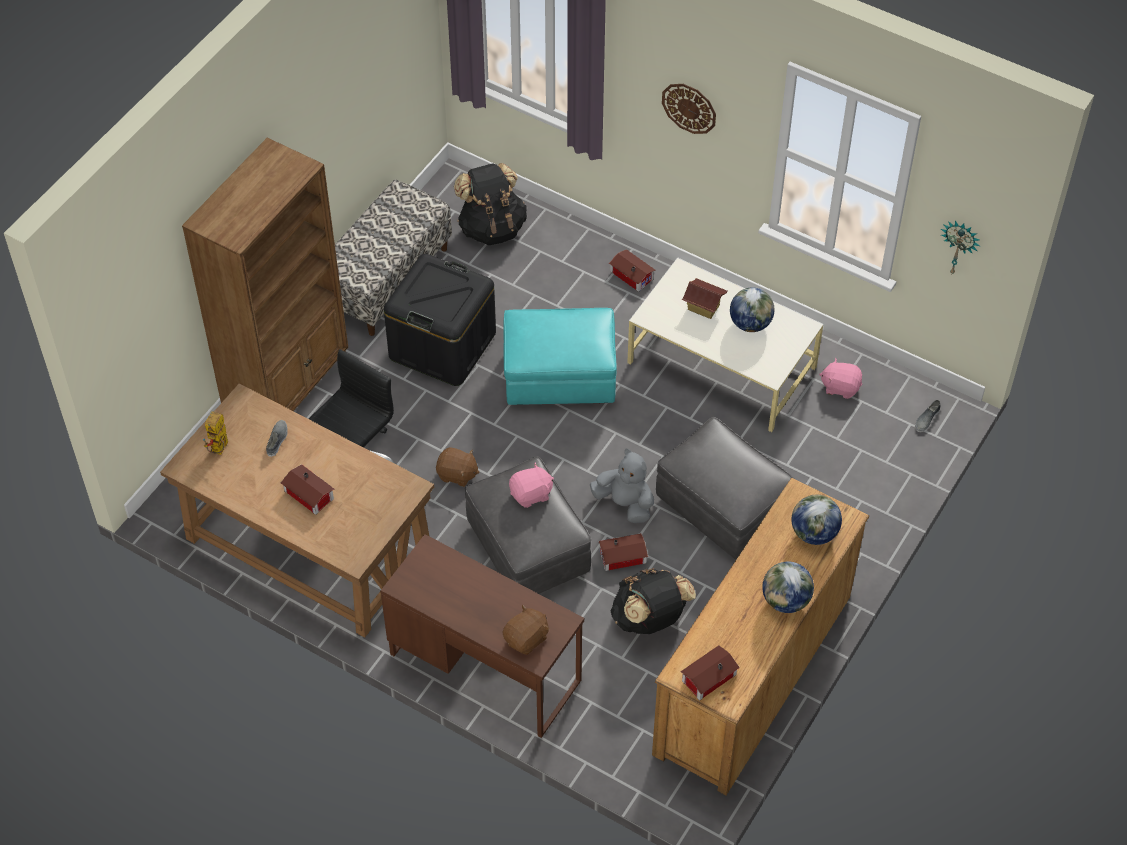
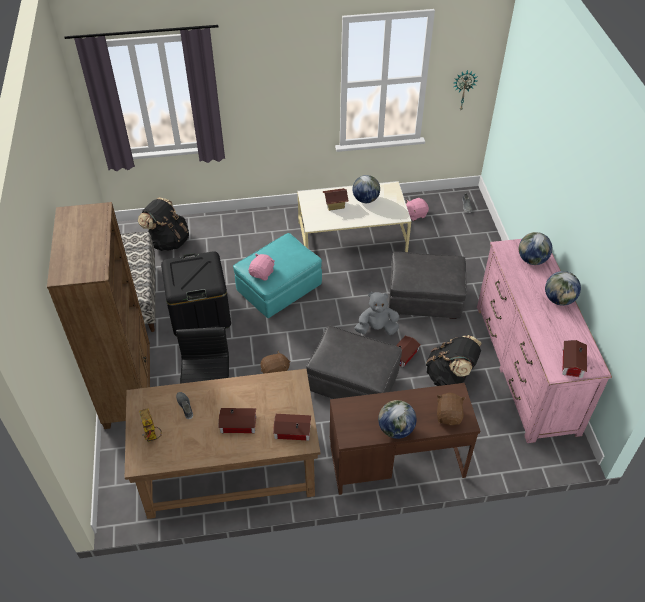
camera: 40 degrees left, 5 degrees down
pink plush toy [509,462,554,508] -> pink plush toy moved to [249,253,275,281]
toy house [609,249,656,292] -> toy house moved to [273,414,311,441]
brown dresser [652,478,869,795] -> pink dresser [477,239,612,443]
wall clock [662,84,716,134] -> none
none -> globe [378,400,417,439]

